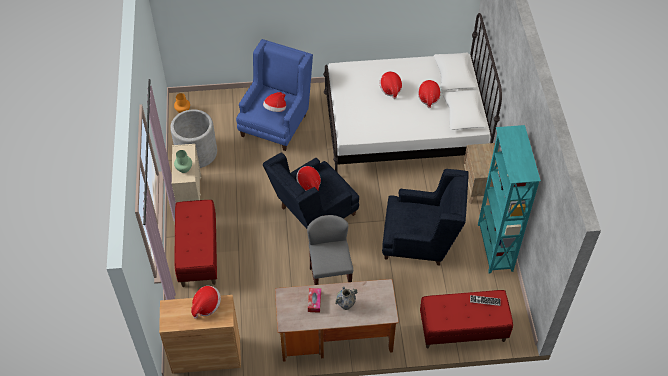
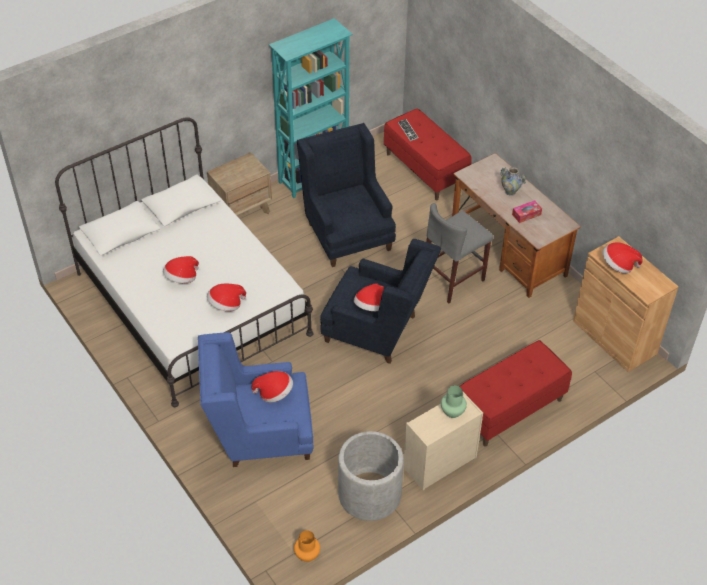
camera: 120 degrees left, 5 degrees down
hat [418,80,441,108] -> hat moved to [207,284,246,312]

